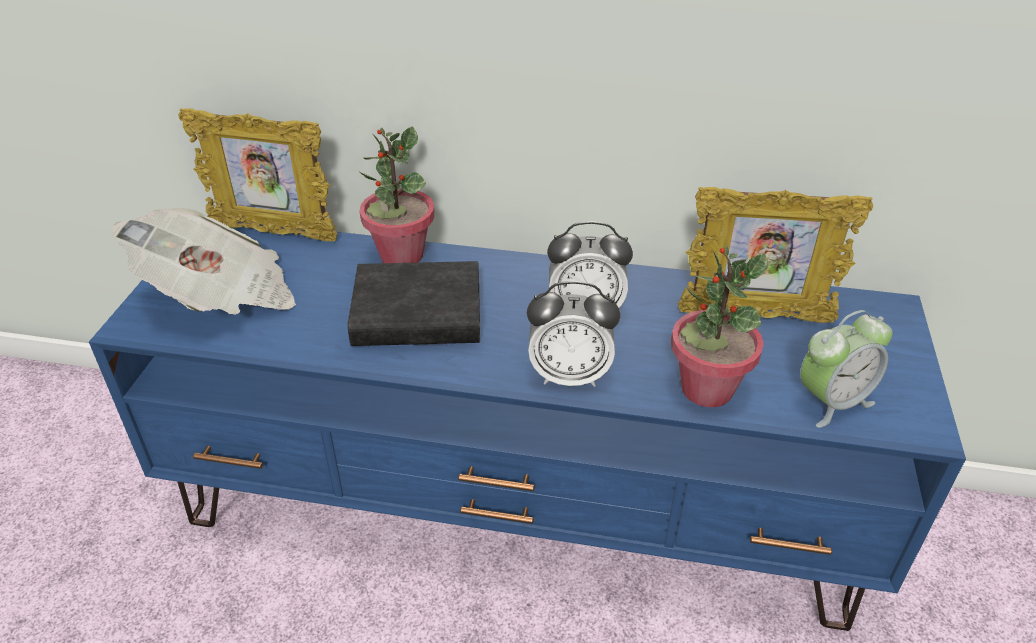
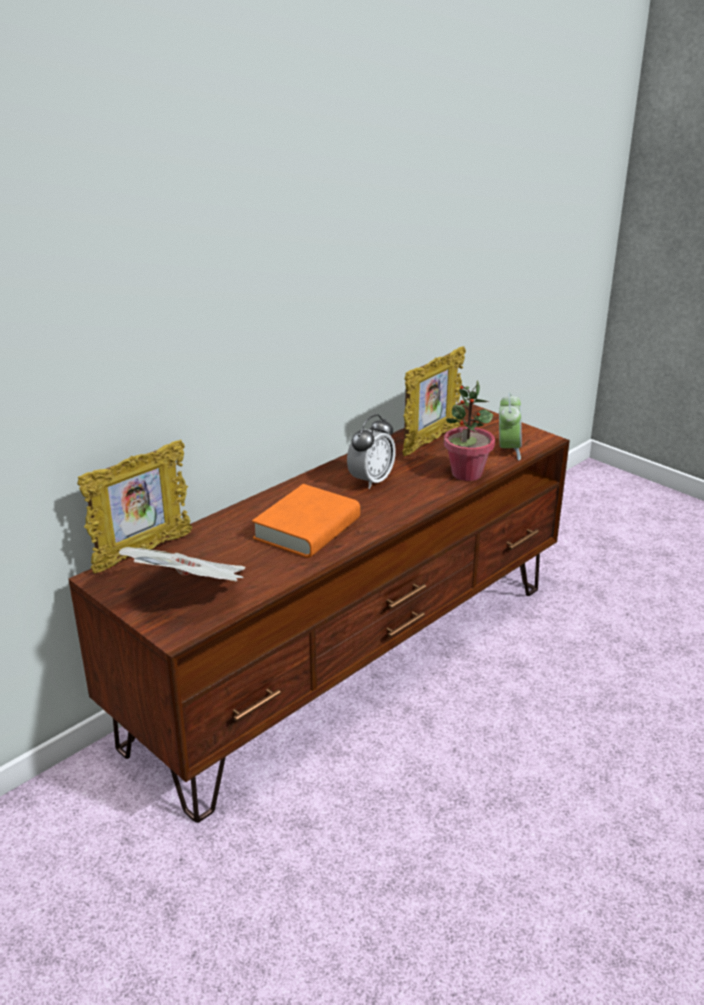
camera: 55 degrees left, 10 degrees down
blue tv stand [89,222,966,631] -> brown tv stand [69,402,570,823]
black book [348,261,480,346] -> orange book [252,484,360,558]
potted plant [359,127,434,263] -> none
alarm clock [527,281,620,387] -> none

